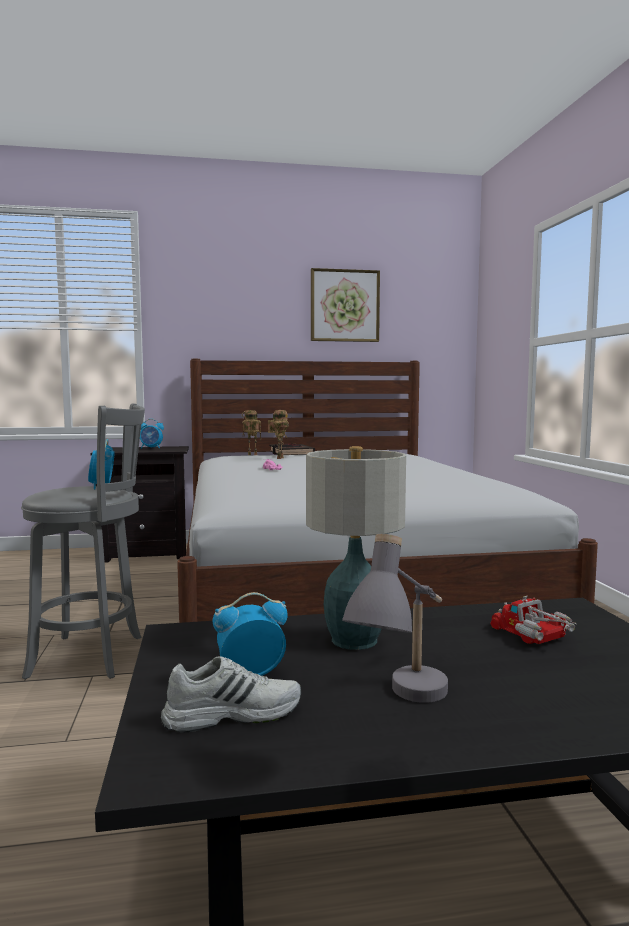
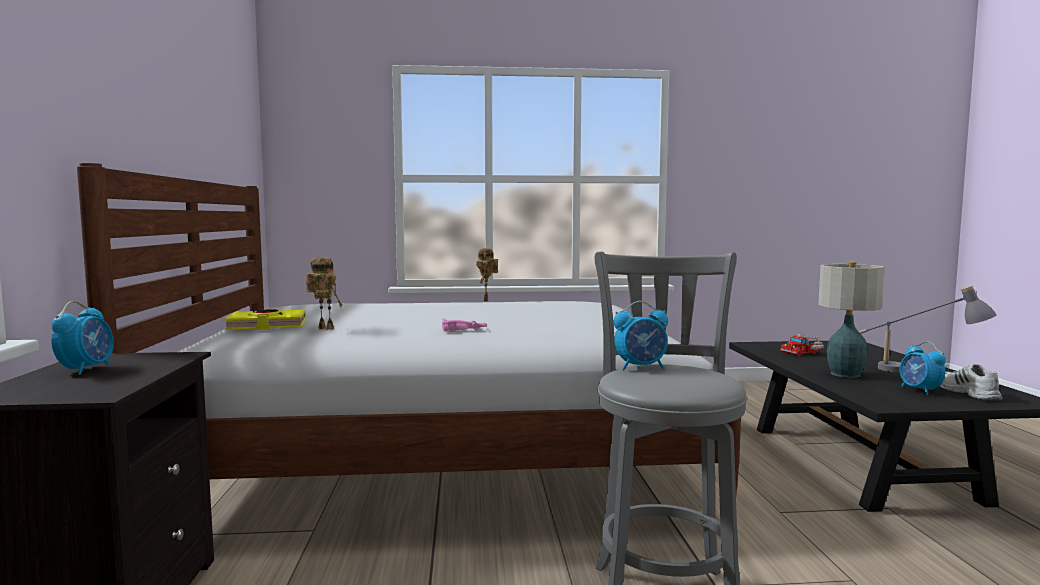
camera: 85 degrees left, 0 degrees up
toy robot [242,410,261,455] -> toy robot moved to [476,248,498,301]
black book [269,444,315,455] -> yellow book [224,309,306,330]
picture [311,268,380,342] -> none

